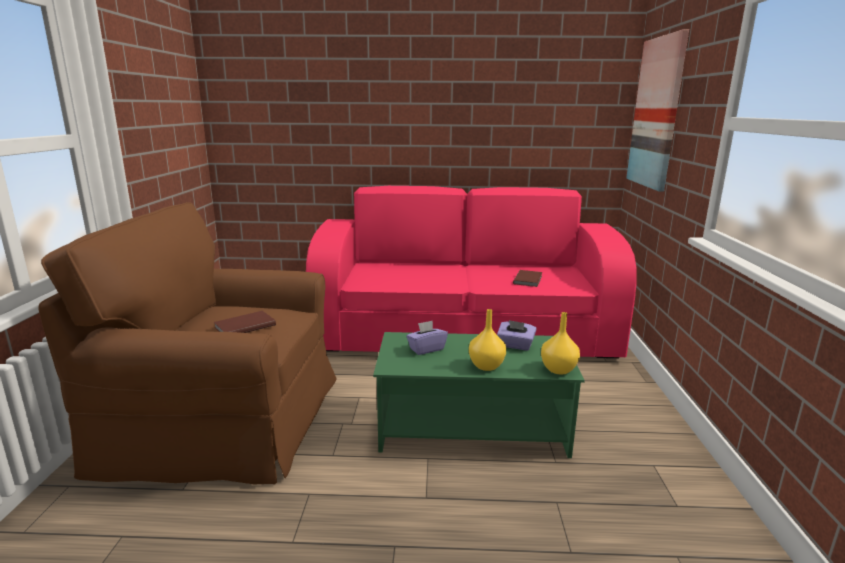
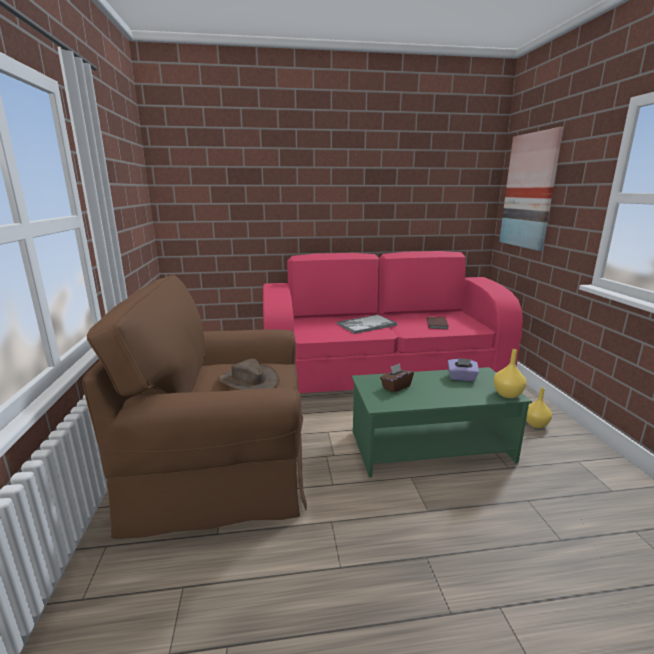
camera: 10 degrees left, 0 degrees up
brown book [214,311,276,333] -> brown hat [218,359,279,390]
purple tissue box [406,320,448,355] -> brown tissue box [380,363,414,393]
yellow vase [469,309,506,371] -> yellow vase moved to [526,387,552,428]
none -> tray [337,314,398,334]

